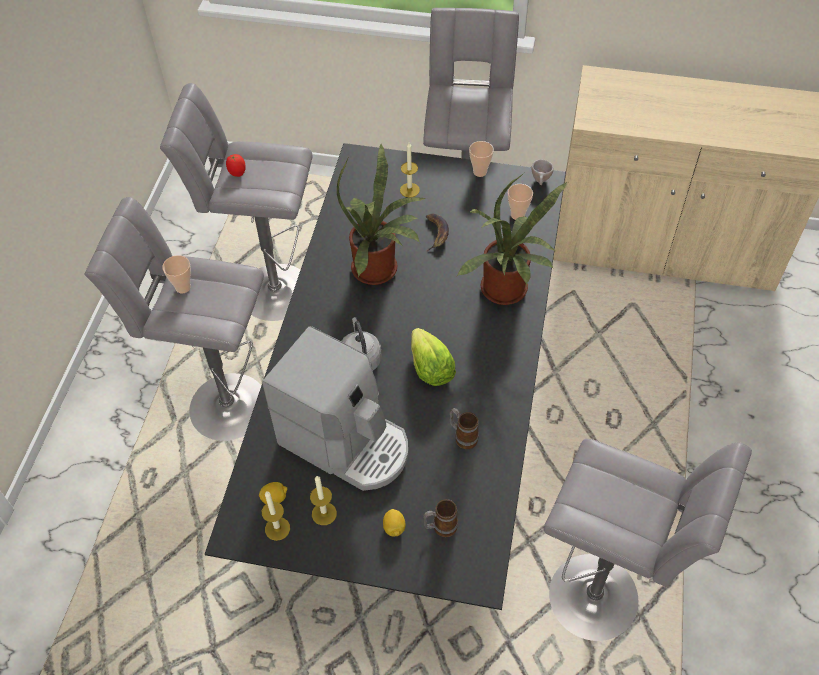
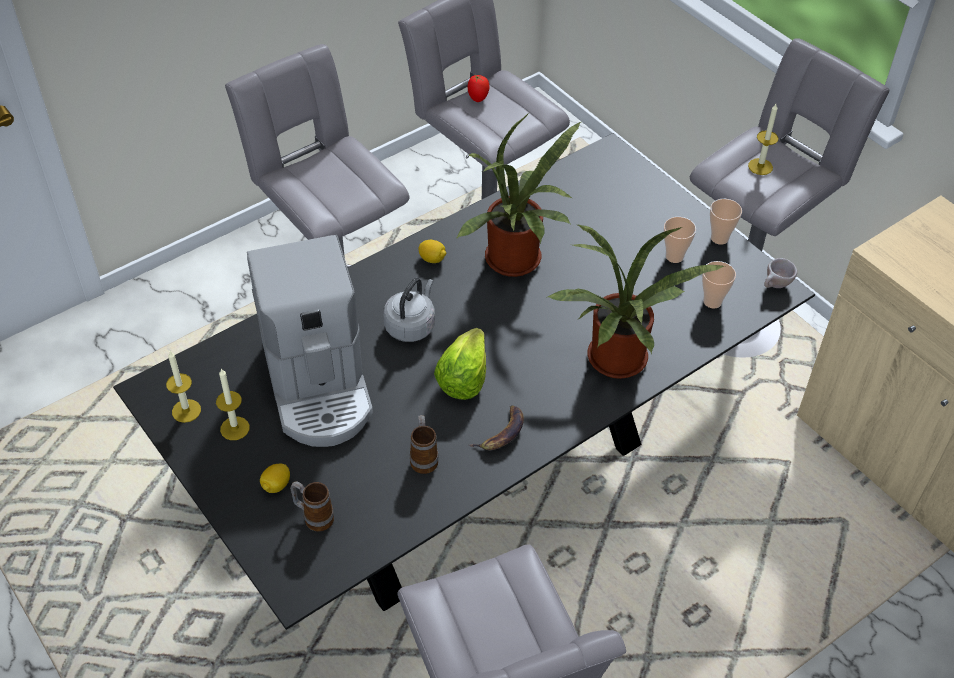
camera: 40 degrees right, 5 degrees down
cup [162,255,191,294] -> cup moved to [664,217,696,263]
lemon [259,482,287,504] -> lemon moved to [418,240,446,263]
candle [400,143,420,198] -> candle moved to [748,104,778,175]
banana [426,214,449,252] -> banana moved to [469,405,524,450]

